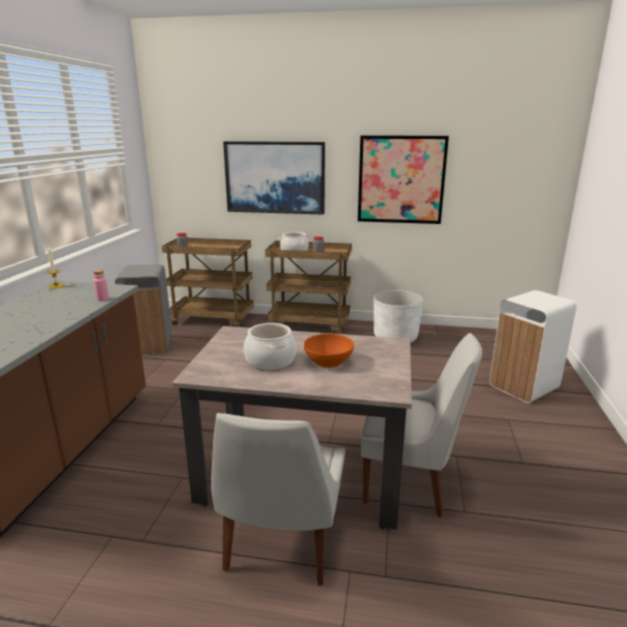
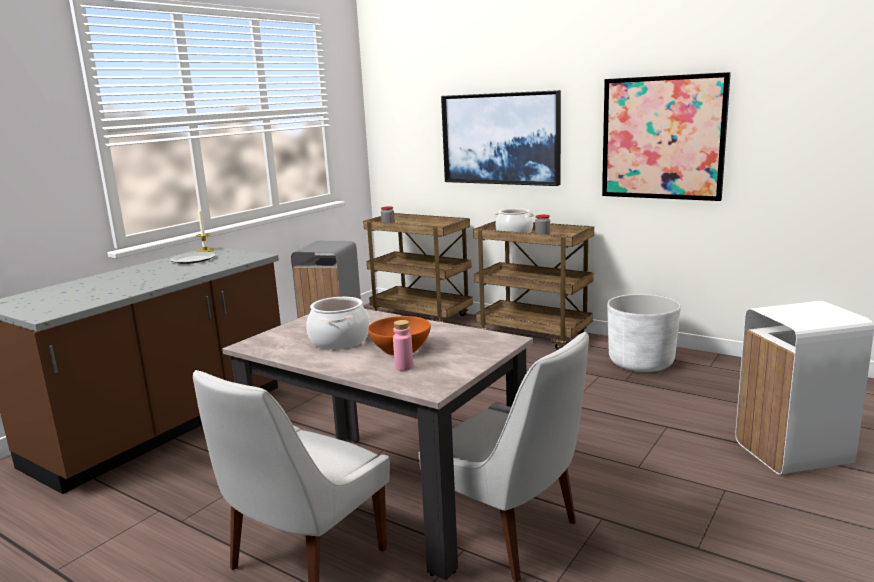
camera: 25 degrees right, 5 degrees down
pink bottle [93,269,109,301] -> pink bottle moved to [393,320,413,371]
none -> plate [170,252,216,264]

